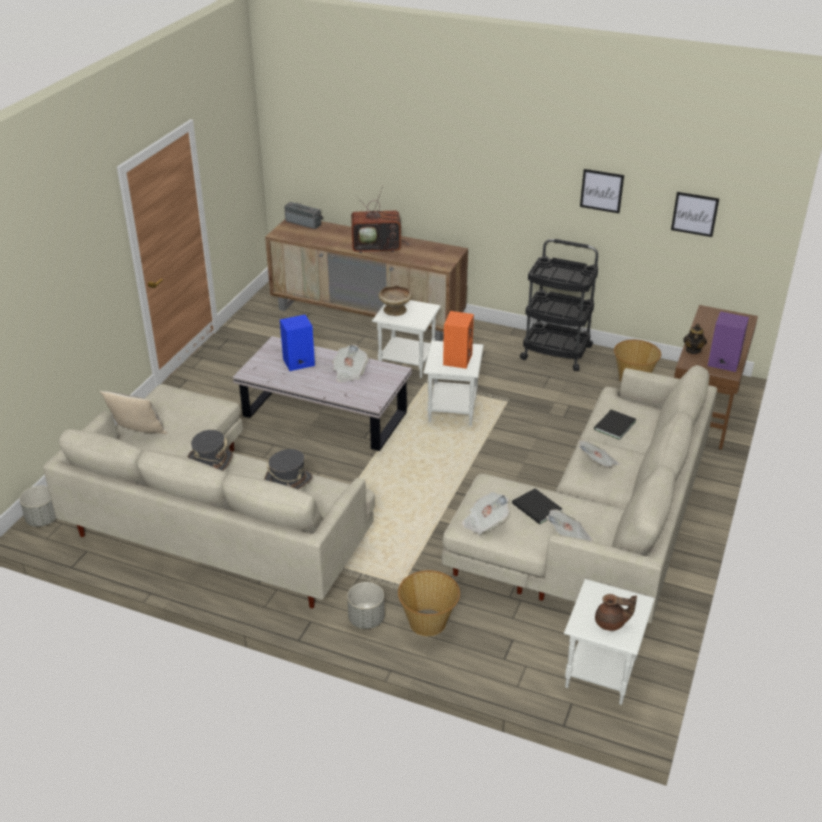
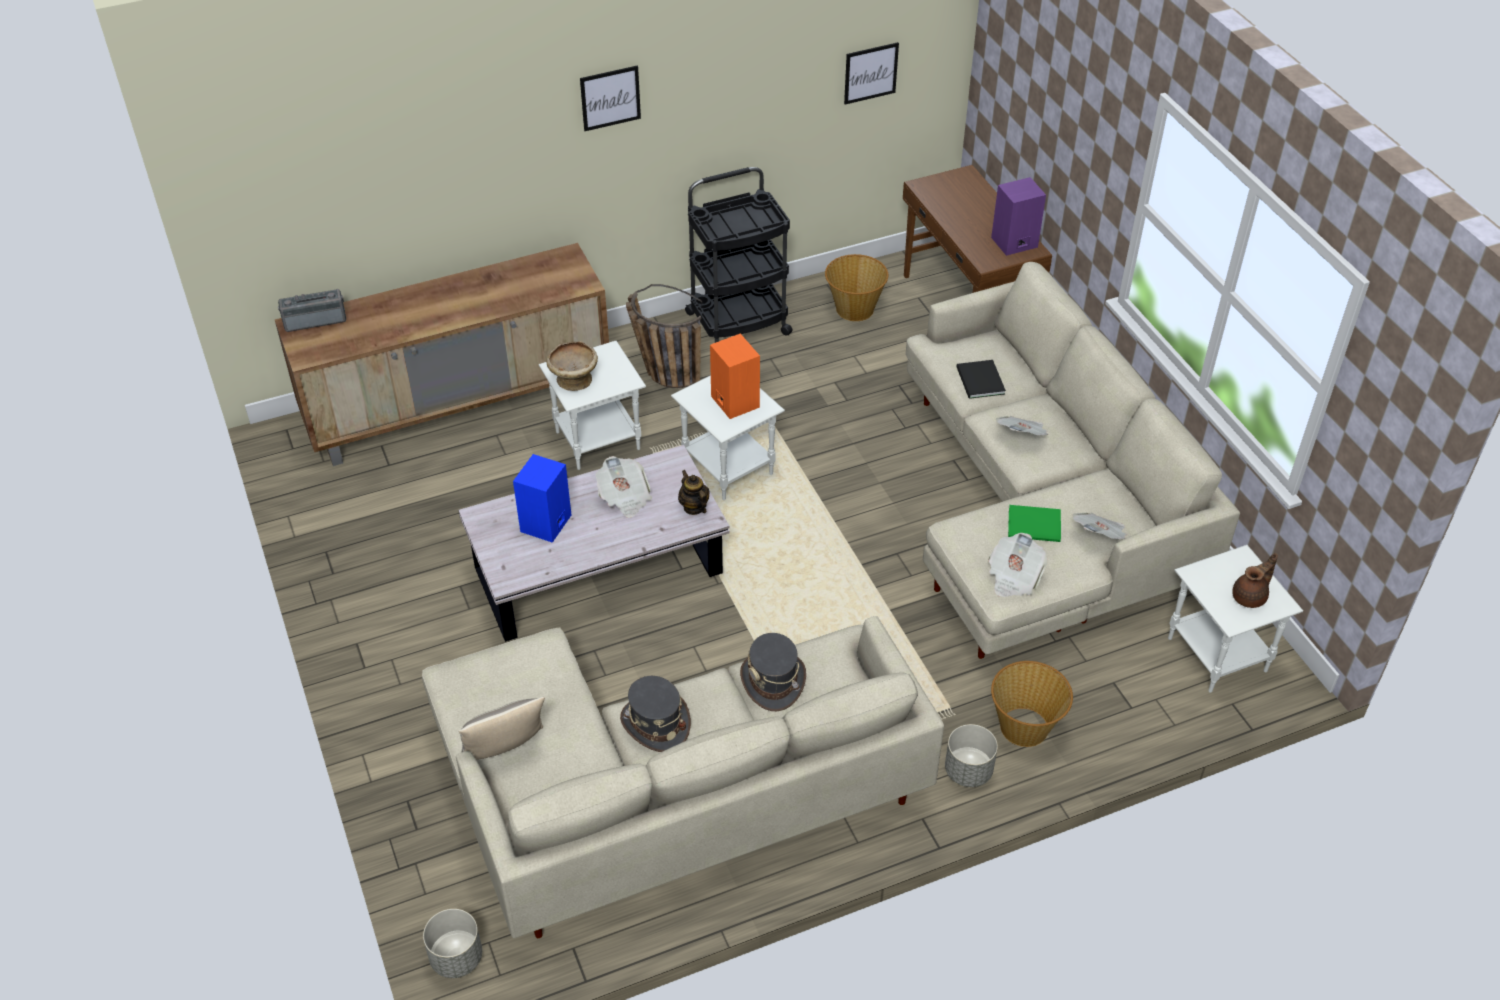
camera: 45 degrees left, 10 degrees up
television [351,185,409,253] -> none
black book [512,488,562,524] -> green book [1008,505,1061,542]
picture [580,169,624,213] -> picture moved to [580,66,641,131]
teapot [683,324,707,354] -> teapot moved to [678,470,710,515]
none -> basket [626,284,702,388]

